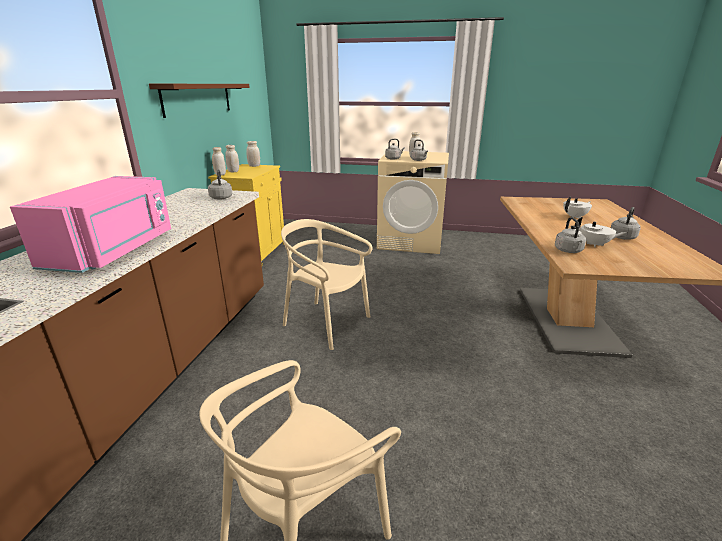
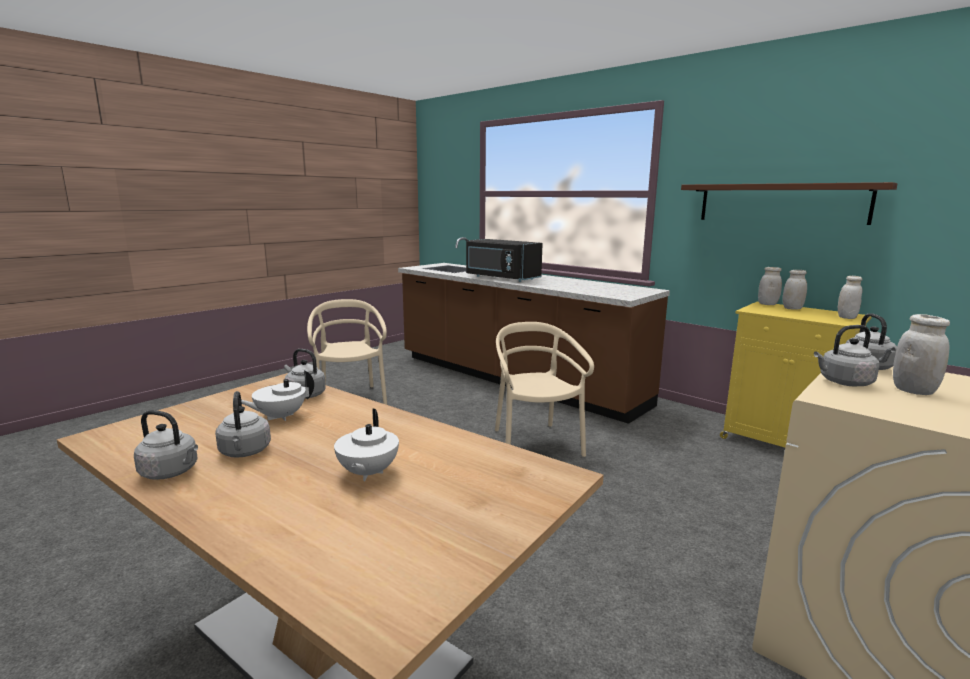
camera: 120 degrees right, 10 degrees down
pink microwave [10,176,171,273] -> black microwave [466,239,543,282]
grey kettle [208,169,232,200] -> grey kettle moved to [134,410,198,480]
beige chair [281,219,372,350] -> beige chair turned 75 degrees counterclockwise [495,322,594,457]

